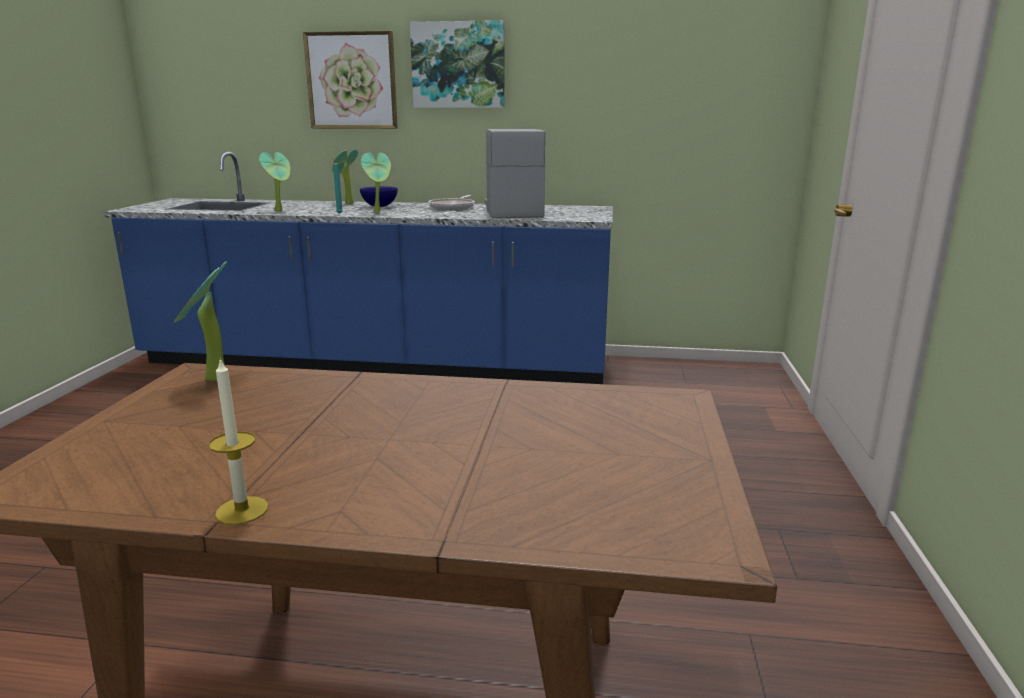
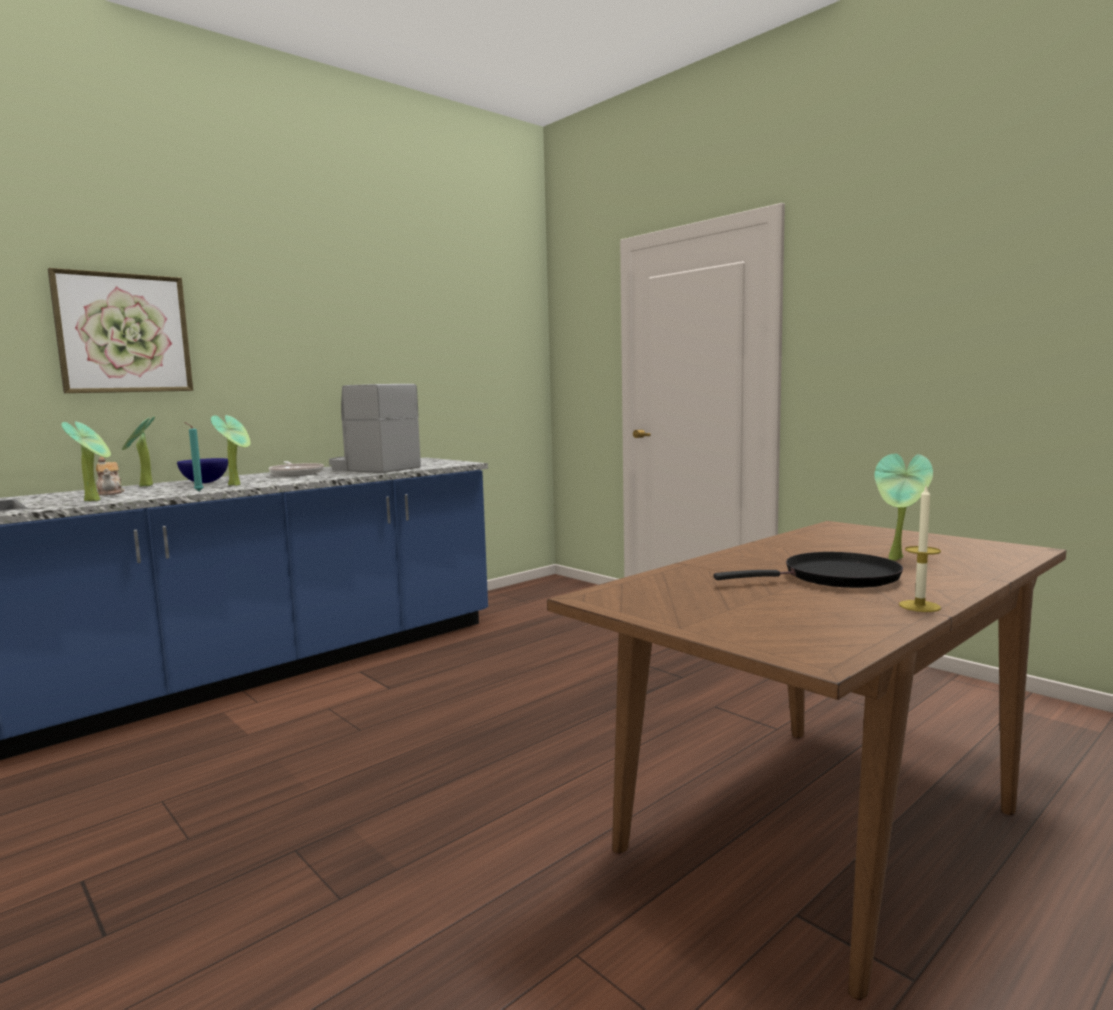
camera: 50 degrees left, 10 degrees down
potted plant [174,261,227,381] -> potted plant moved to [874,454,933,561]
picture [410,20,505,108] -> none
none -> teapot [96,456,124,495]
none -> black frying pan [713,552,903,588]

